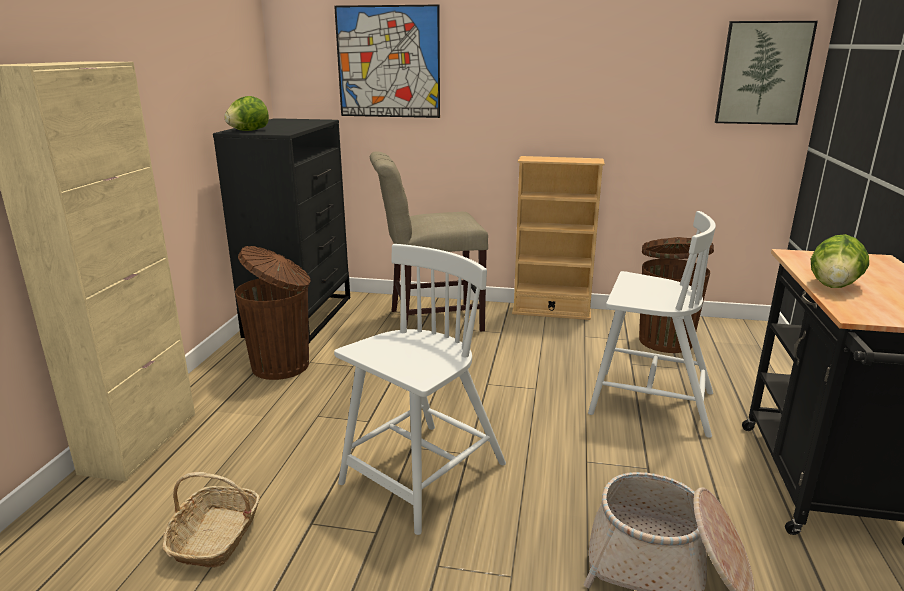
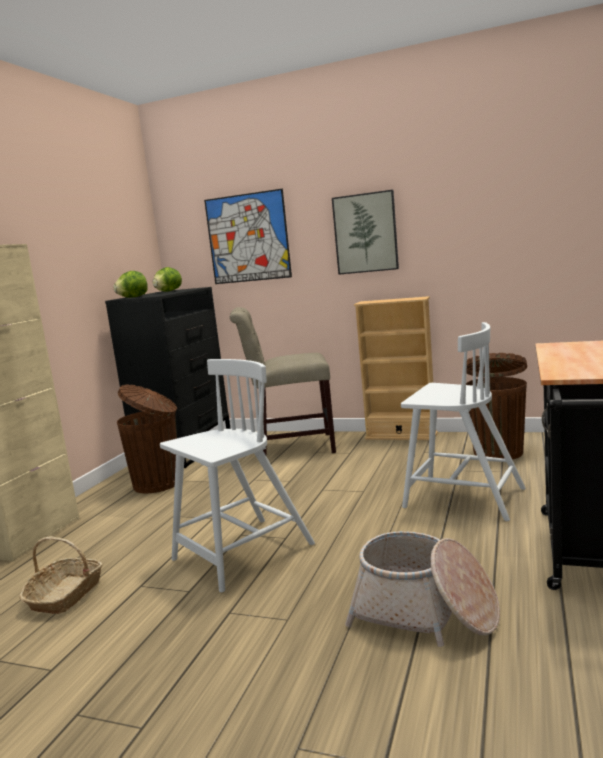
camera: 10 degrees right, 10 degrees down
picture [715,21,818,125] -> picture moved to [332,190,399,275]
lettuce [811,234,869,288] -> lettuce moved to [153,267,182,292]

